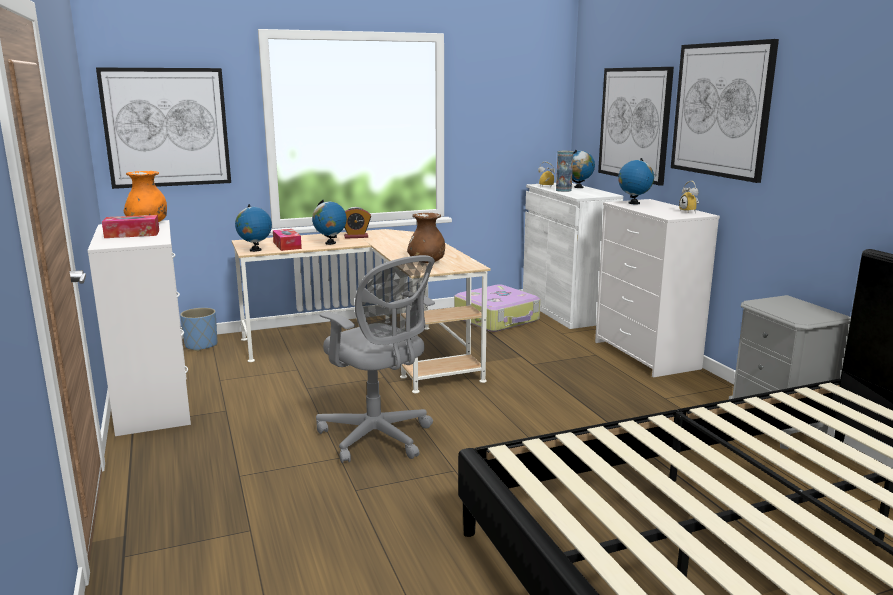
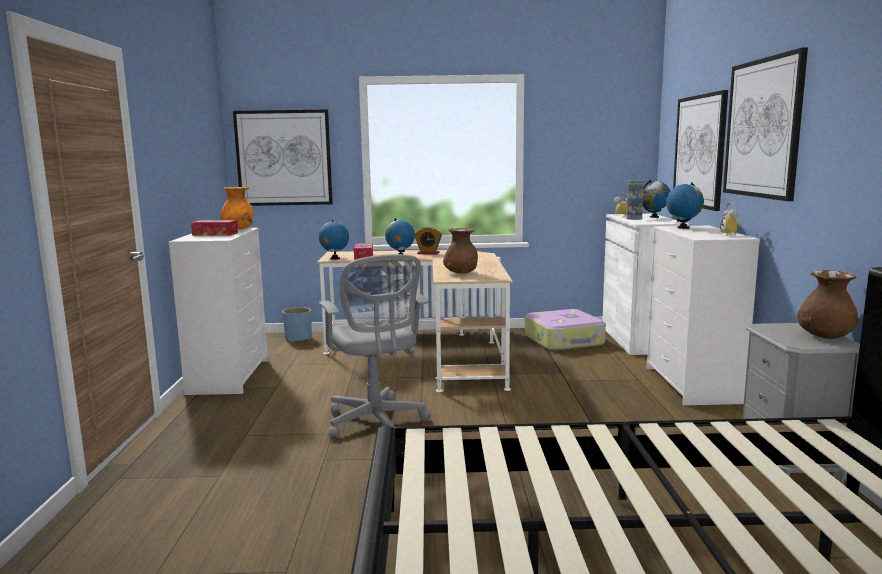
camera: 20 degrees right, 5 degrees down
none -> brown vase [797,270,858,339]

